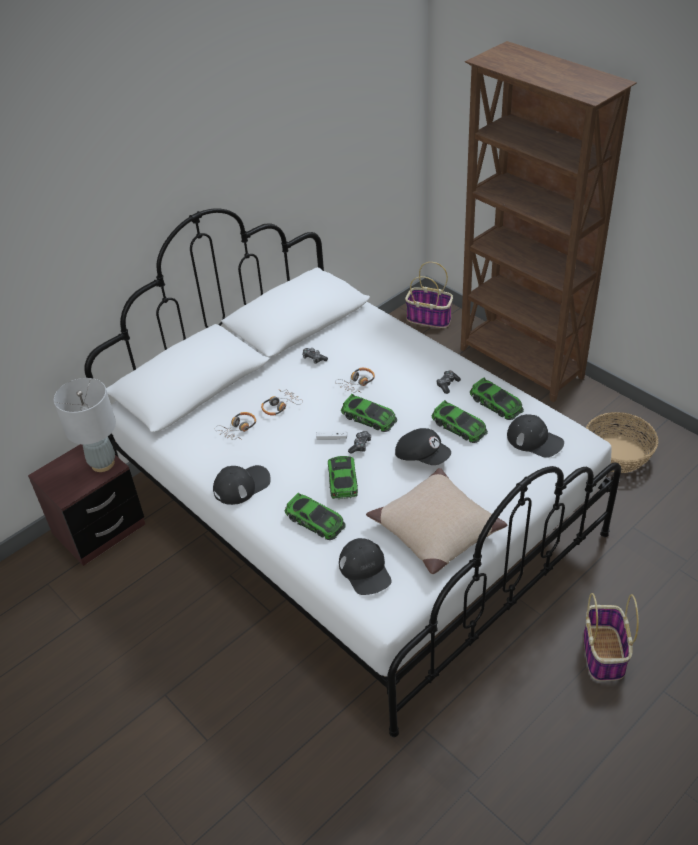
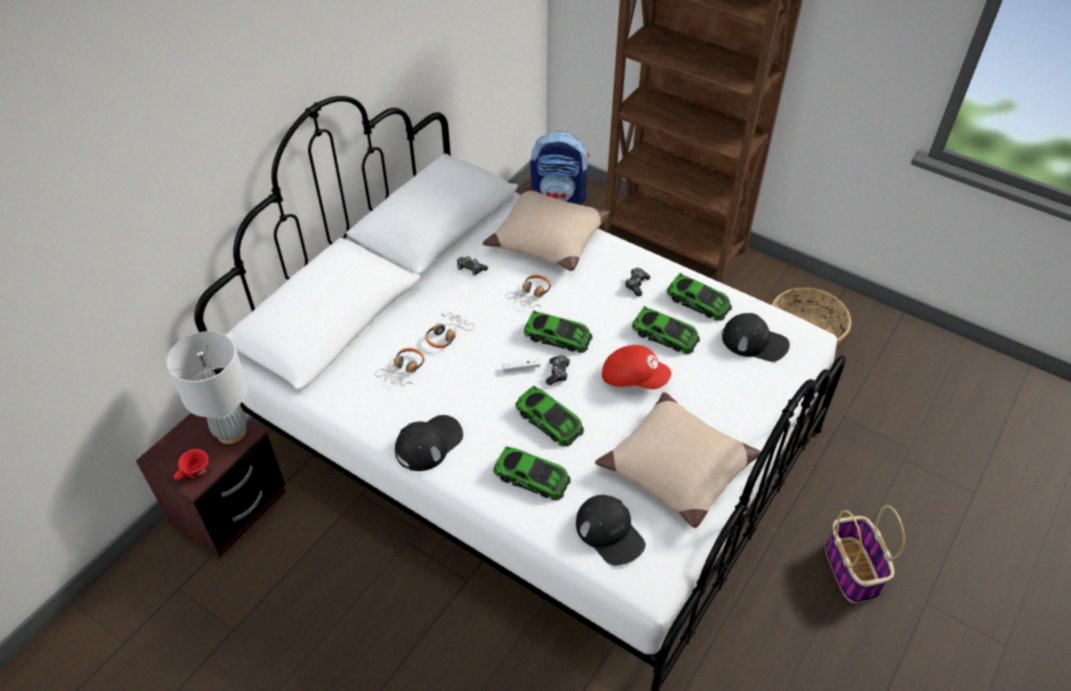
camera: 15 degrees left, 5 degrees up
toy car [328,456,358,499] -> toy car turned 150 degrees clockwise [515,386,584,446]
black cap [395,428,451,465] -> red cap [602,345,671,389]
basket [405,262,453,328] -> backpack [530,131,590,205]
none -> red cup [174,449,208,481]
none -> beige pillow [483,187,611,271]

